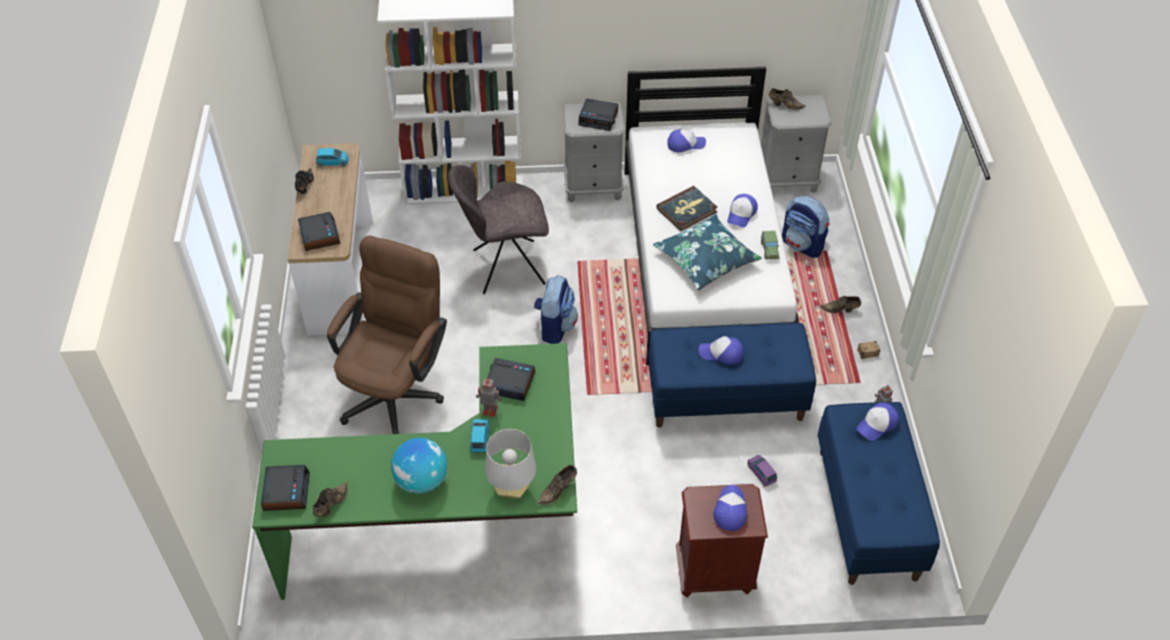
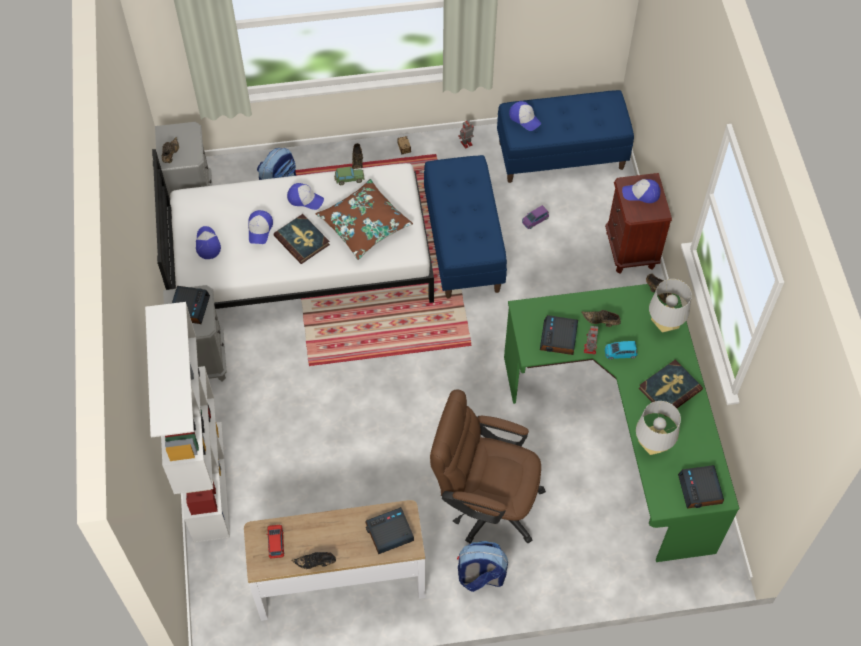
camera: 95 degrees left, 10 degrees up
alarm clock [261,465,310,511] -> alarm clock turned 90 degrees counterclockwise [678,465,724,509]
brown shoe [313,481,348,517] -> brown shoe moved to [582,310,621,327]
blue toy car [316,148,348,167] -> red toy car [266,525,284,559]
globe [391,438,448,494] -> book [639,359,703,416]
grey chair [448,165,549,294] -> none
backpack [534,275,578,344] -> backpack moved to [457,541,508,592]
blue pillow [653,214,762,291] -> brown pillow [316,179,413,260]
cap [699,336,744,365] -> cap moved to [248,210,273,244]
none -> grey table lamp [636,401,681,455]

